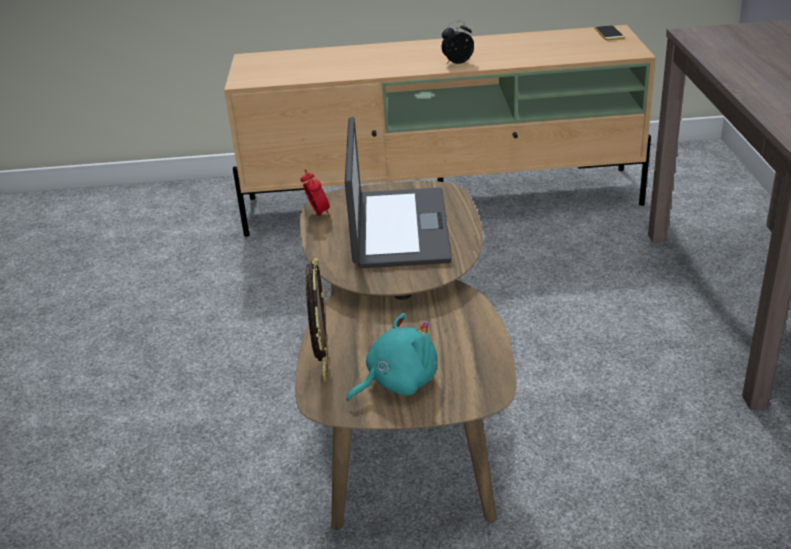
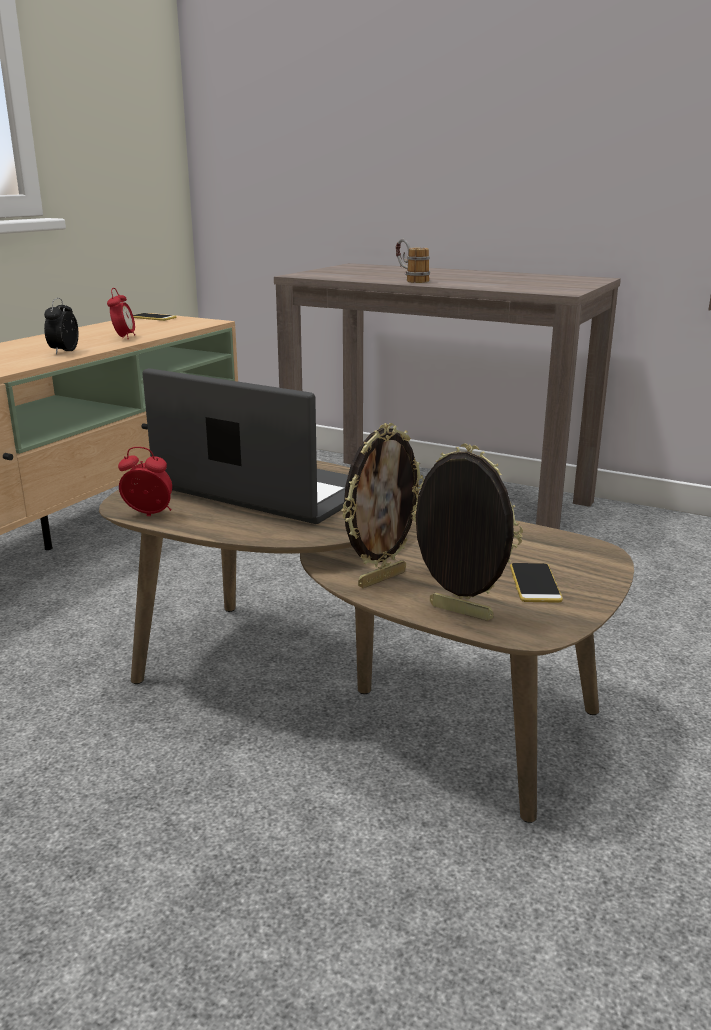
camera: 60 degrees left, 10 degrees down
turquoise plush toy [346,313,438,401] -> phone [510,563,563,603]
none -> alarm clock [107,288,135,339]
none -> picture frame [341,423,424,588]
none -> mug [396,239,430,283]

